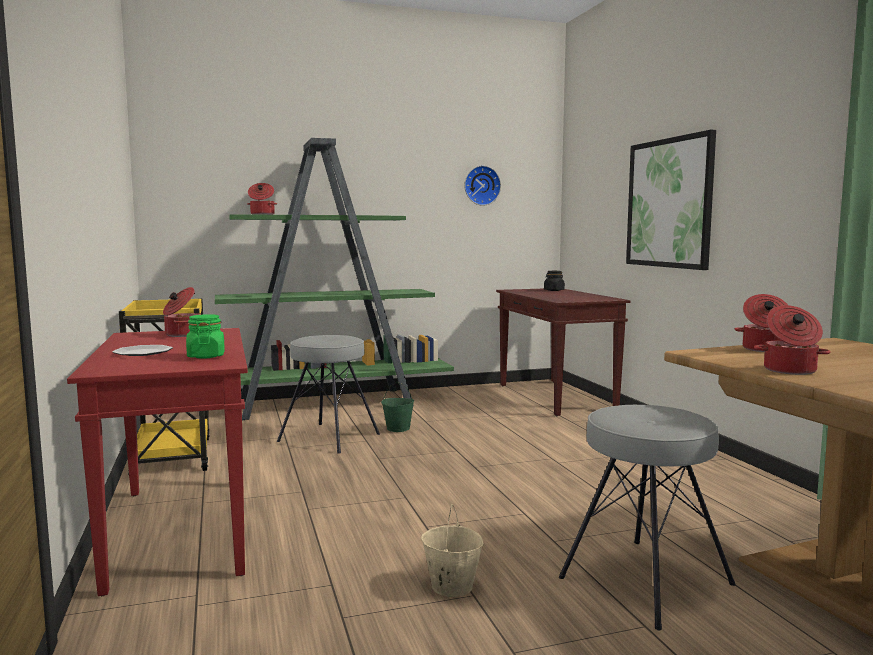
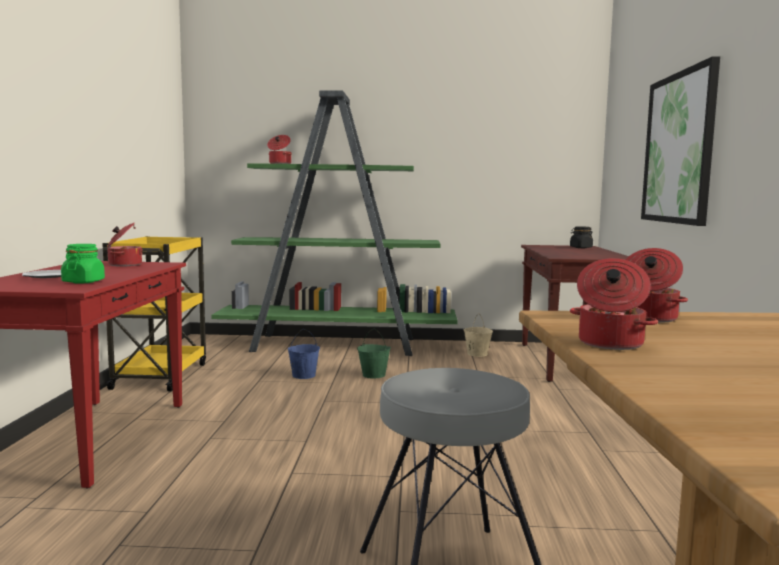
camera: 20 degrees right, 0 degrees up
grey stool [277,335,380,454] -> blue bucket [288,329,320,379]
beige bucket [421,504,483,597] -> beige bucket moved to [464,313,493,357]
wall clock [464,166,501,206] -> none

